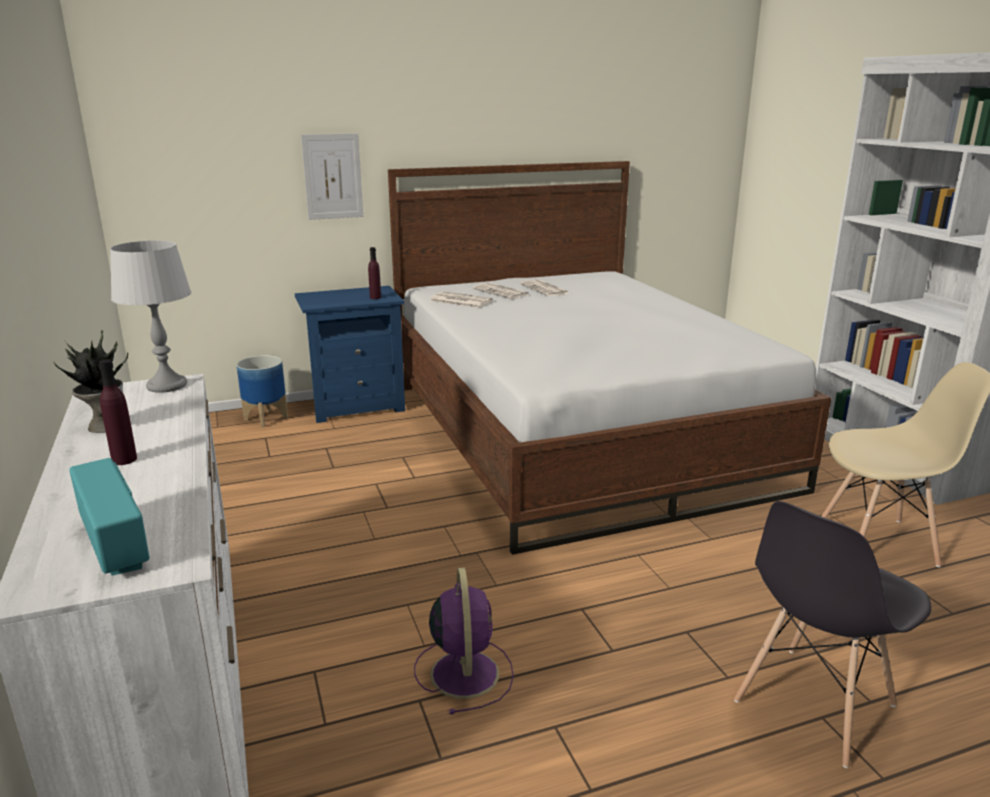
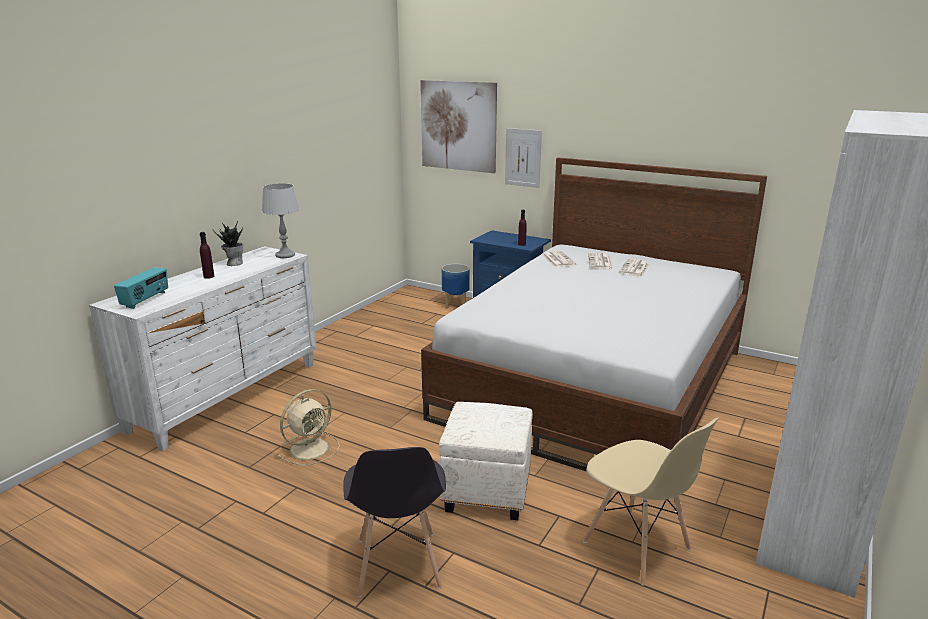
camera: 50 degrees right, 0 degrees up
purple fan [414,568,514,715] -> beige fan [278,389,340,465]
grey chair [734,501,932,768] -> grey chair turned 105 degrees counterclockwise [343,447,446,597]
none -> picture [420,80,497,173]
none -> white ottoman [439,402,533,520]

